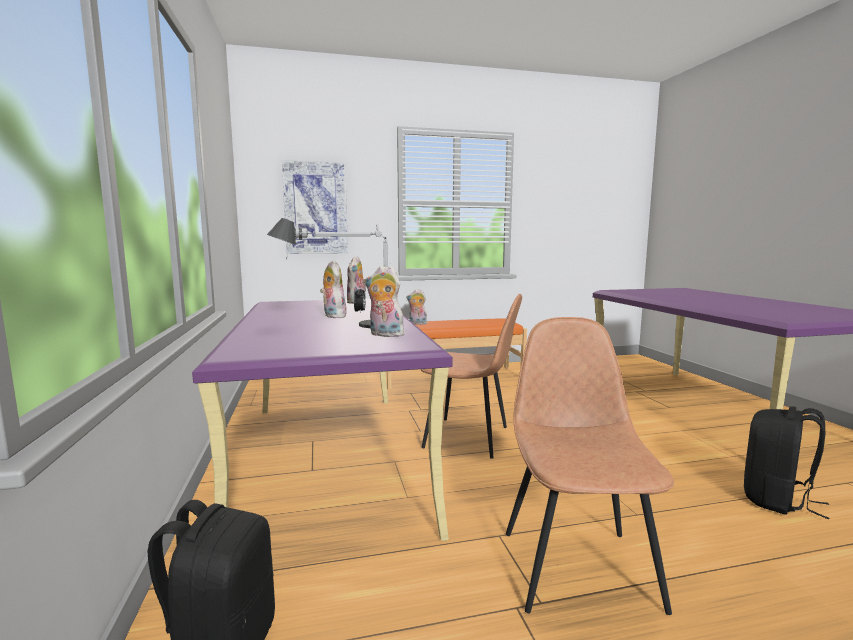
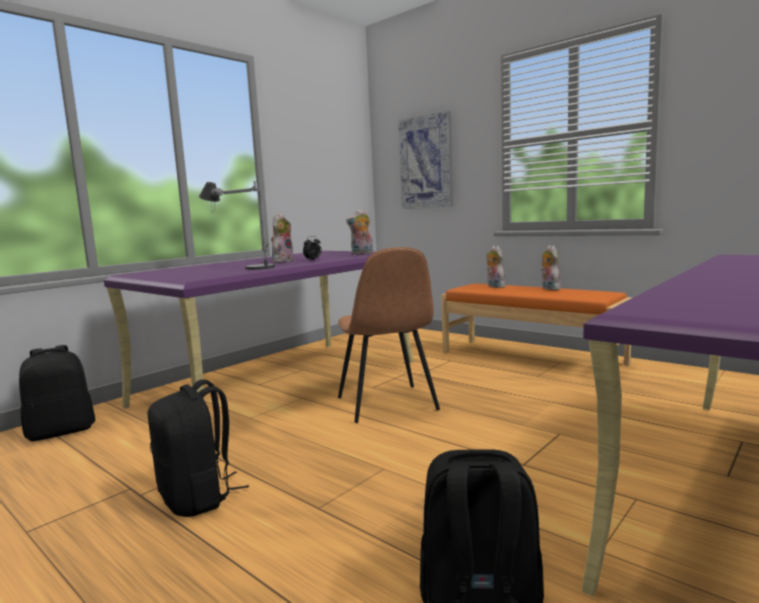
camera: 55 degrees right, 0 degrees up
plush toy [365,265,404,337] -> plush toy moved to [541,245,561,290]
brown chair [506,317,674,615] -> black backpack [148,379,249,517]

